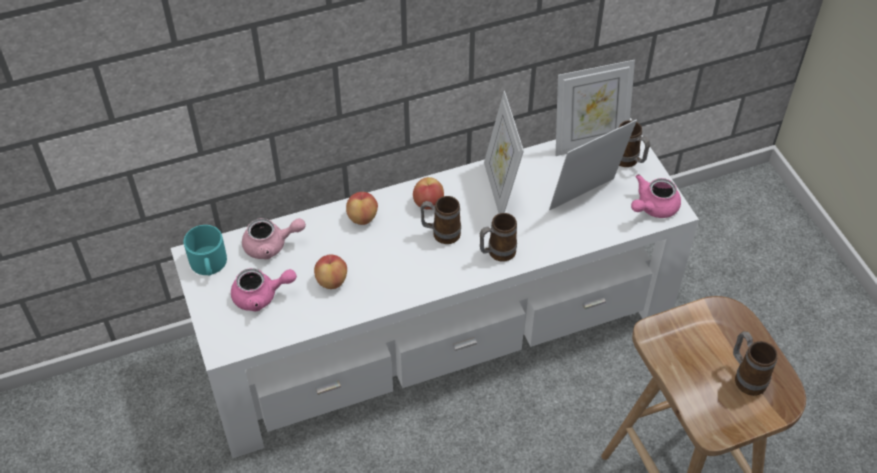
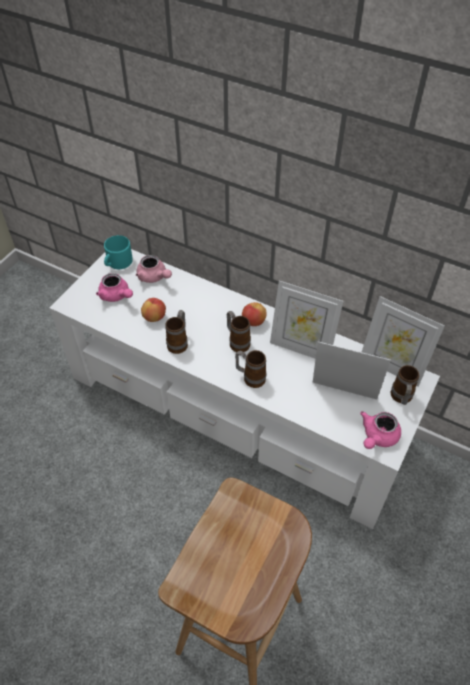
camera: 50 degrees right, 0 degrees up
apple [346,192,378,225] -> none
picture frame [484,91,524,214] -> picture frame turned 105 degrees counterclockwise [270,281,343,359]
pink teapot [631,174,681,218] -> pink teapot turned 60 degrees counterclockwise [360,411,401,449]
mug [733,331,778,396] -> mug moved to [165,310,188,354]

